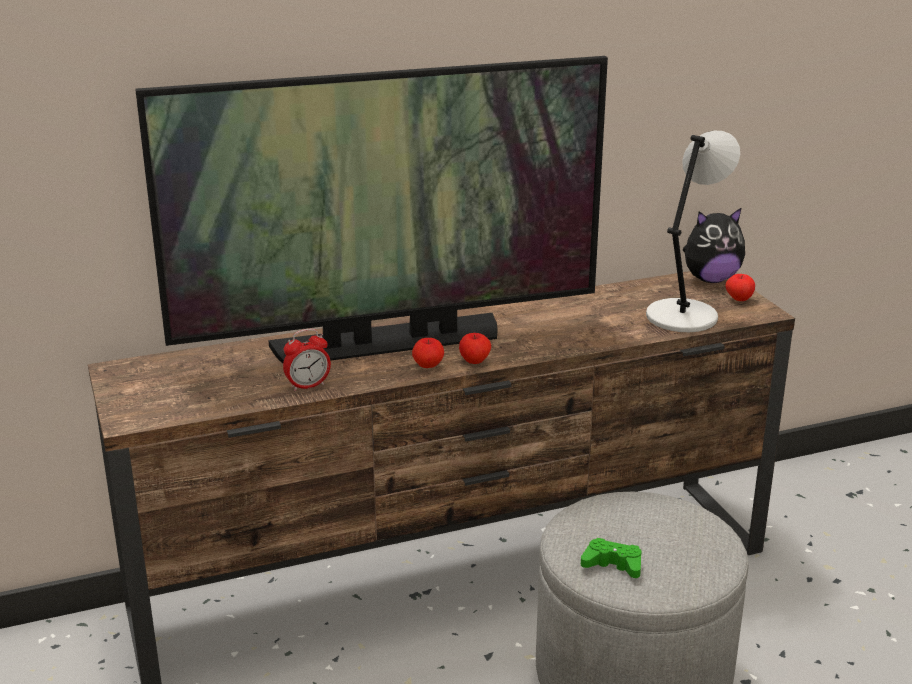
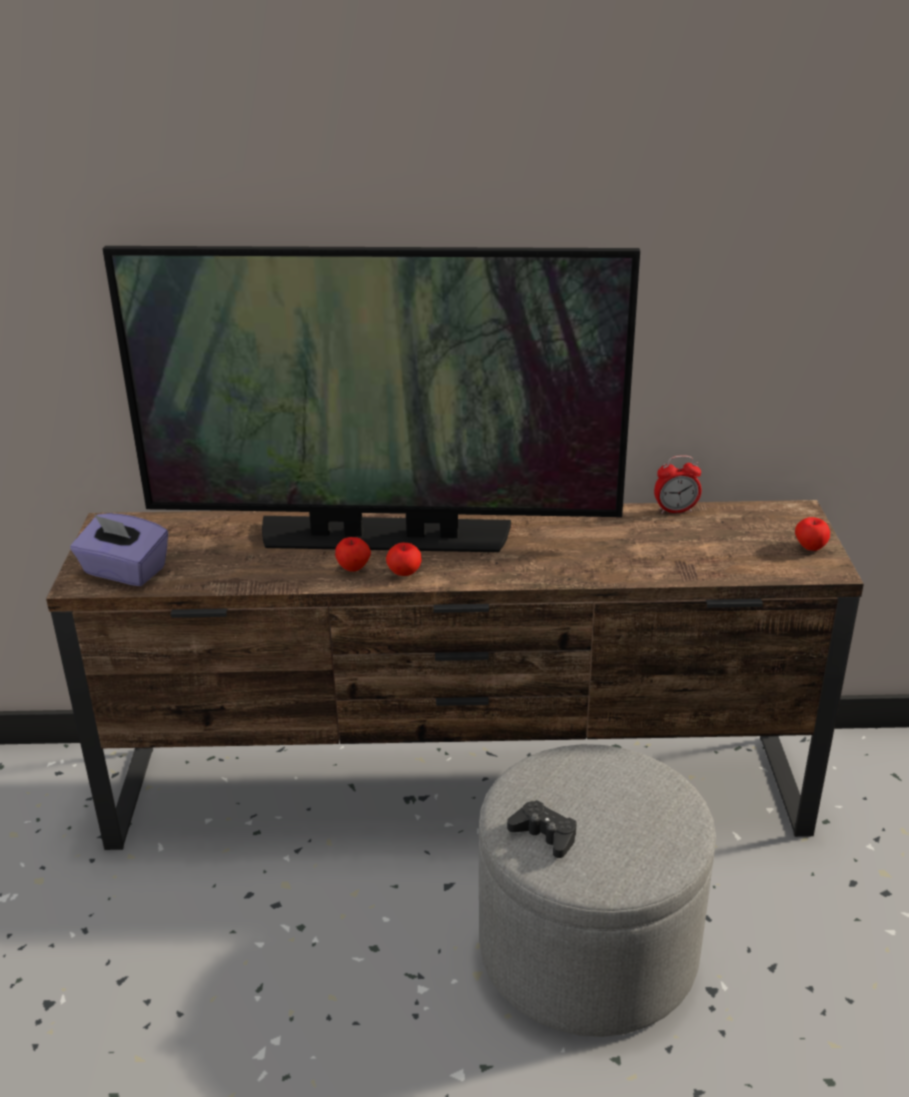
camera: 20 degrees right, 5 degrees up
alarm clock [283,329,331,391] -> alarm clock moved to [654,455,702,514]
apple [459,333,491,364] -> apple moved to [335,537,371,572]
green game controller [581,538,641,578] -> black game controller [507,800,576,858]
grey table lamp [646,131,740,332] -> none
plush toy [683,207,745,283] -> none
none -> purple tissue box [70,513,168,586]

